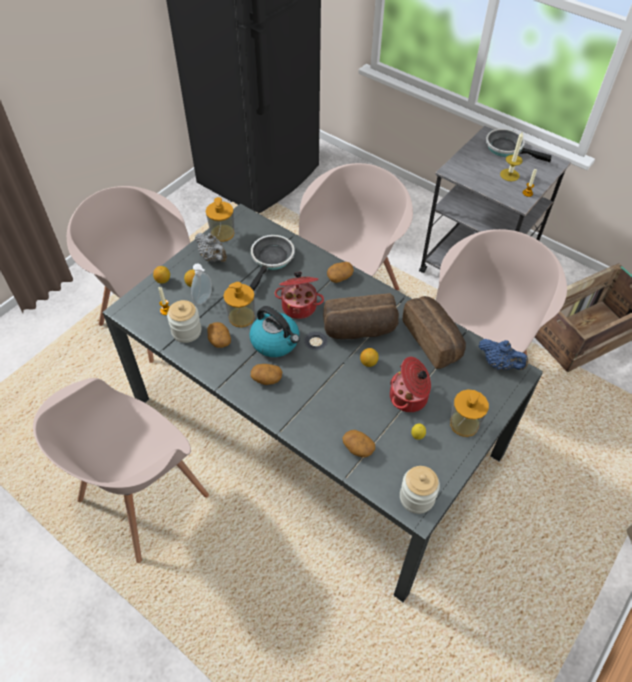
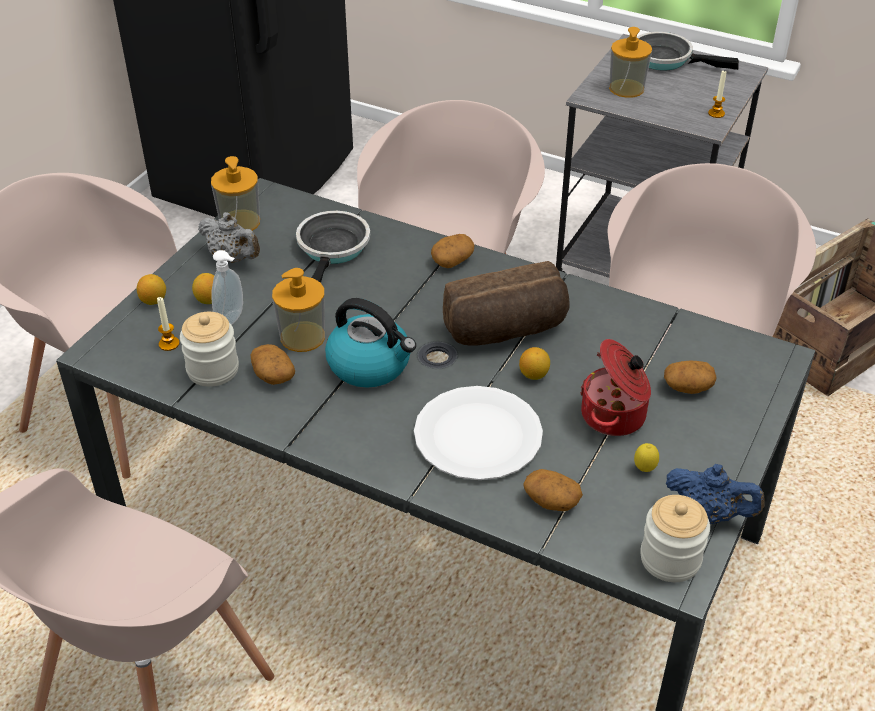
camera: 10 degrees left, 10 degrees down
potato [251,364,282,385] -> potato moved to [664,361,716,394]
cooking pot [274,272,324,319] -> none
bread [403,296,466,369] -> none
soap dispenser [450,389,489,437] -> soap dispenser moved to [609,27,652,98]
blue teapot [479,339,528,370] -> blue teapot moved to [666,464,764,524]
candle [500,131,523,181] -> none
none -> white plate [414,386,543,480]

